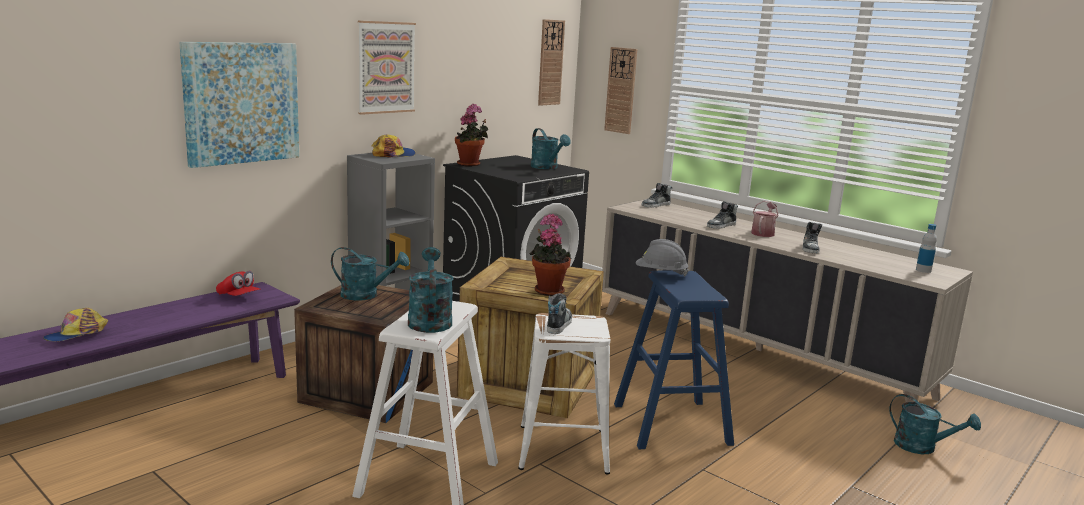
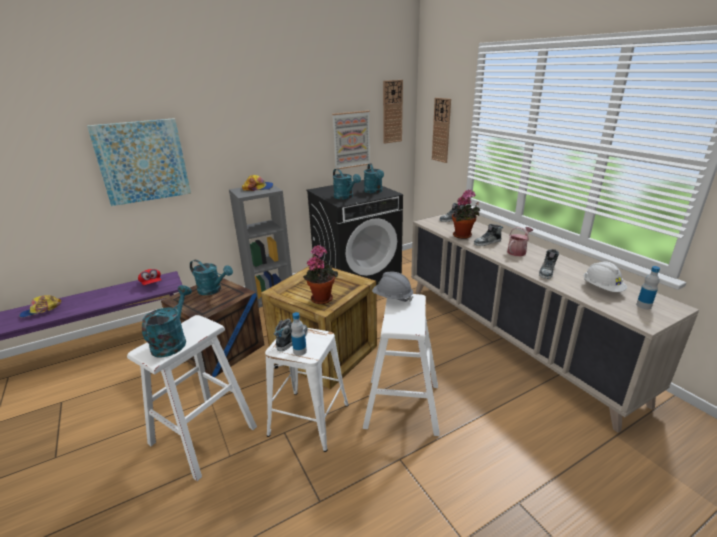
camera: 20 degrees right, 10 degrees up
picture [358,21,416,115] -> picture moved to [332,111,370,170]
potted plant [455,104,489,167] -> potted plant moved to [452,190,480,239]
blue stool [614,271,734,449] -> white stool [363,294,440,436]
turquoise watering can [889,394,981,454] -> turquoise watering can moved to [333,168,361,199]
none -> bottle [291,312,307,356]
none -> white hard hat [584,261,627,292]

